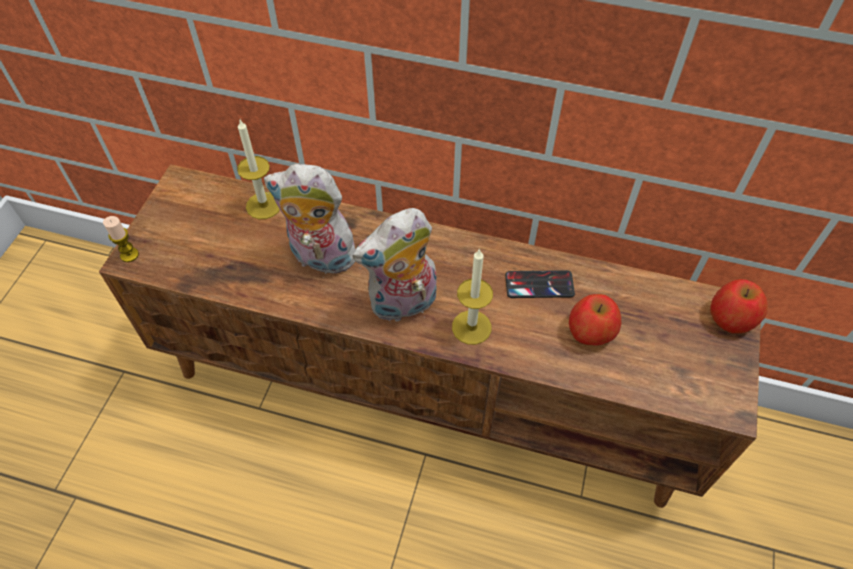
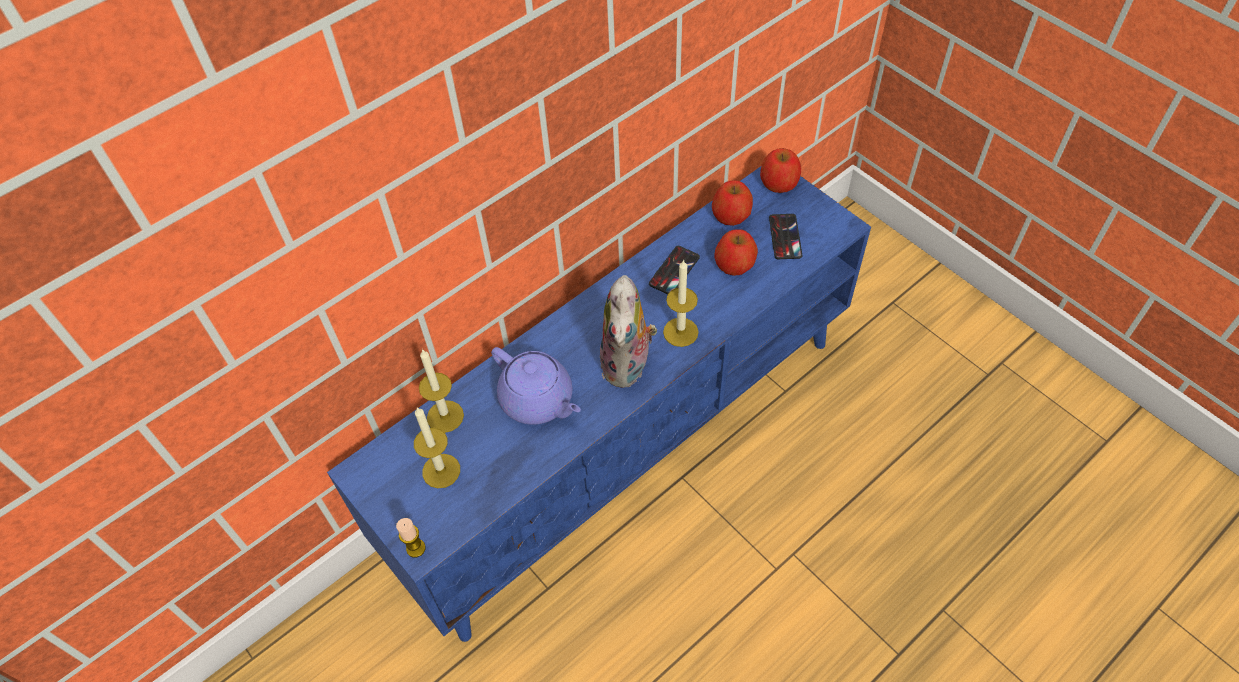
camera: 55 degrees left, 0 degrees up
brown tv stand [99,164,761,508] -> blue tv stand [327,166,871,642]
plush toy [264,164,356,278] -> purple teapot [491,347,581,425]
none -> candle [414,407,460,488]
none -> apple [712,180,753,226]
none -> phone [769,214,802,259]

